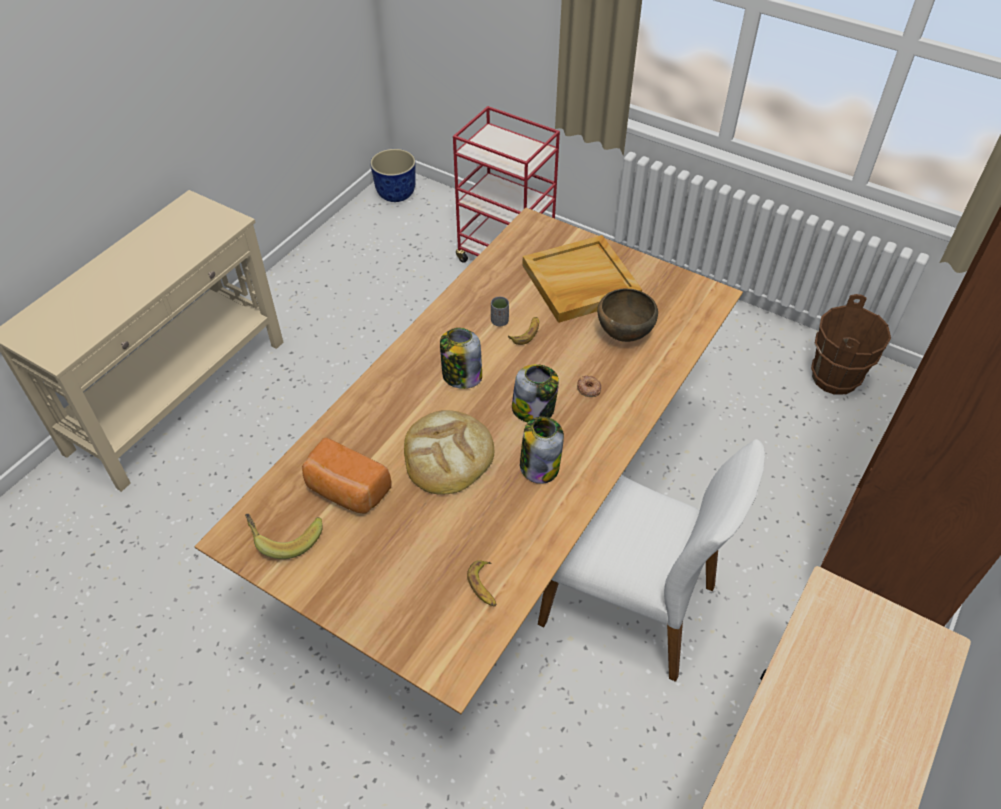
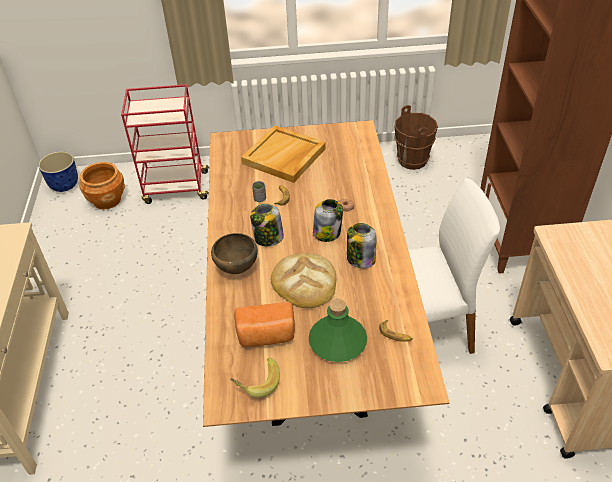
camera: 35 degrees left, 5 degrees down
brown bowl [597,288,658,342] -> brown bowl moved to [211,233,258,274]
none -> brown planter [79,162,125,209]
none -> green bottle [309,299,367,362]

